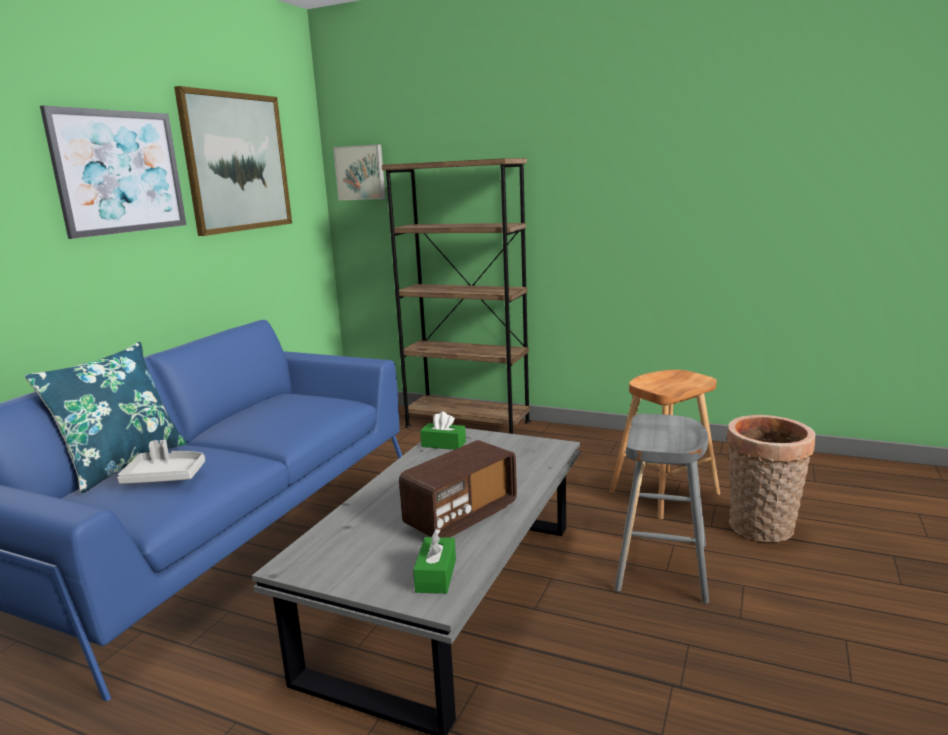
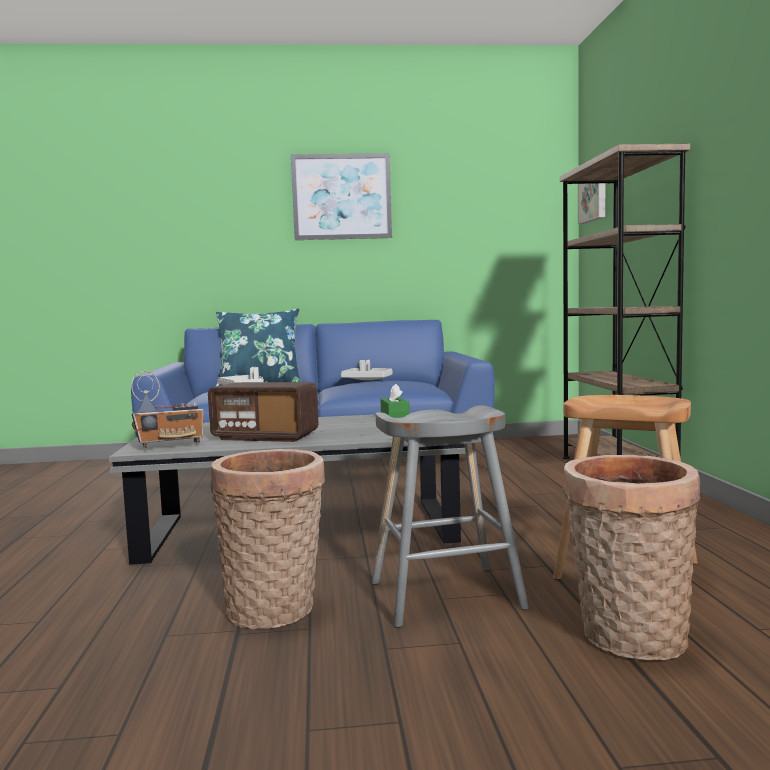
camera: 60 degrees right, 10 degrees down
picture [174,86,292,236] -> none
green tissue box [413,528,456,594] -> radio [131,370,204,448]
none -> basket [211,449,325,629]
none -> grey tray [341,360,393,380]

